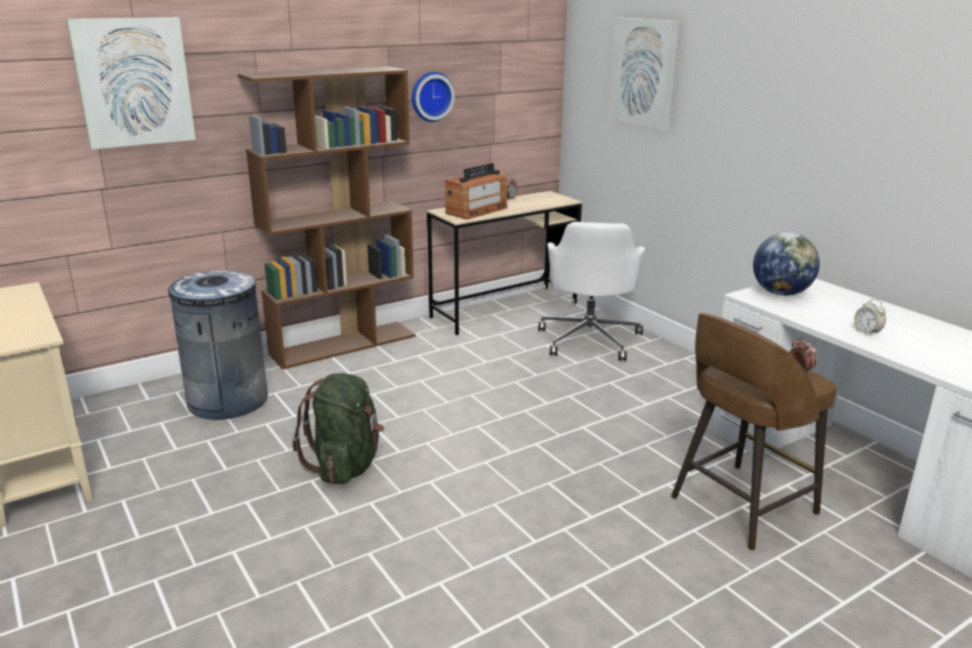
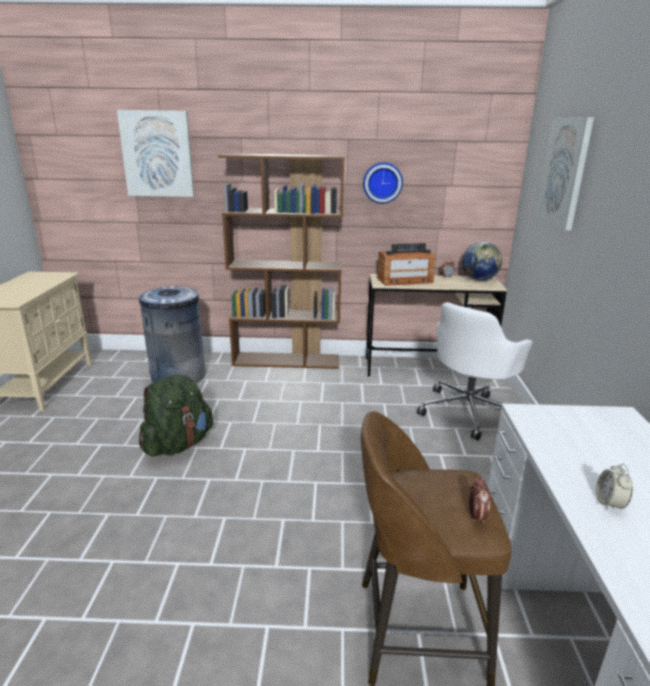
camera: 35 degrees right, 0 degrees up
globe [753,232,820,296] -> globe moved to [462,242,502,281]

